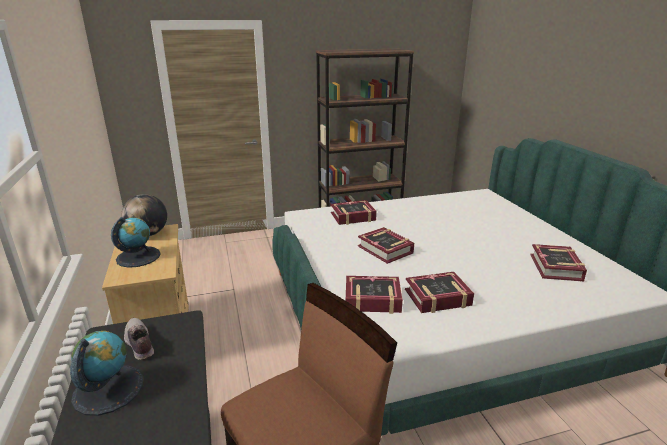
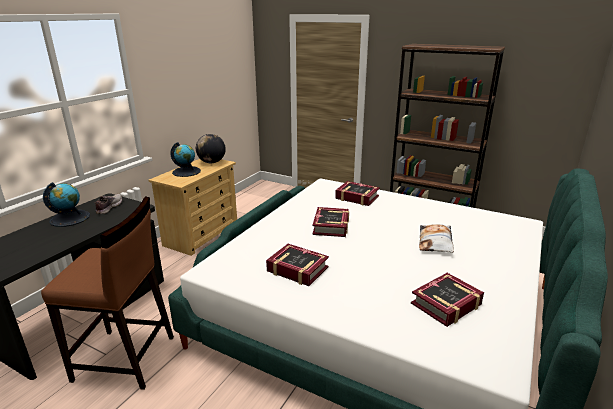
camera: 45 degrees right, 0 degrees up
book [346,276,403,314] -> none
none -> pillow [419,224,454,253]

